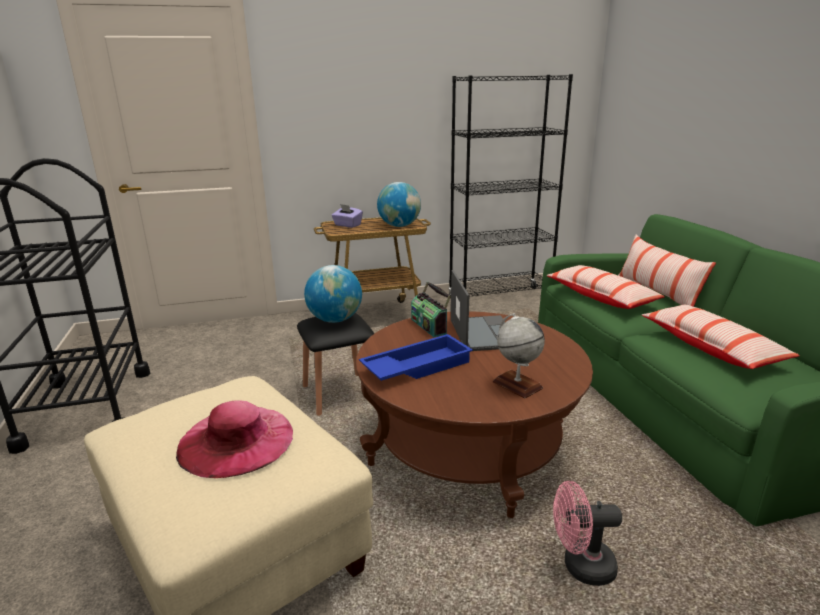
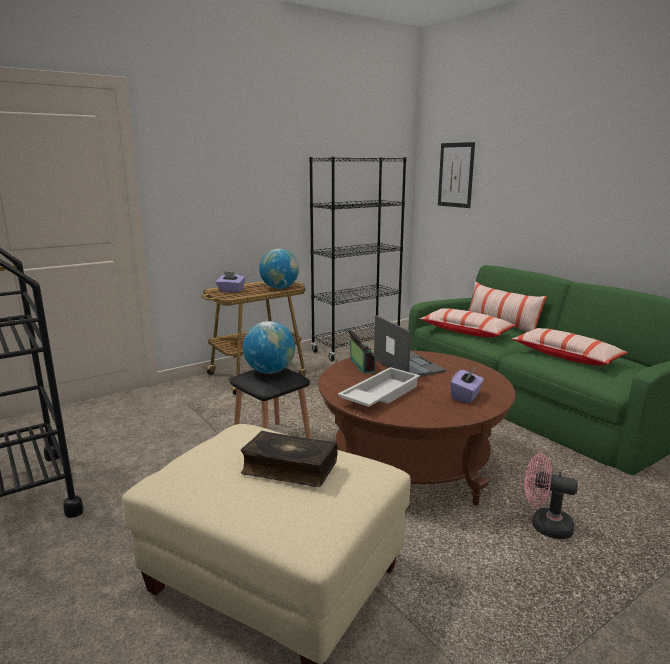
camera: 20 degrees left, 5 degrees down
pink hat [176,400,293,478] -> book [241,431,338,487]
blue tray [359,334,473,381] -> white tray [338,367,420,407]
radio [411,282,451,337] -> radio turned 150 degrees counterclockwise [347,329,376,374]
globe [493,313,545,398] -> purple tissue box [450,368,484,403]
pink fan [553,481,622,586] -> pink fan turned 45 degrees clockwise [525,453,578,539]
none -> picture [438,142,475,208]

